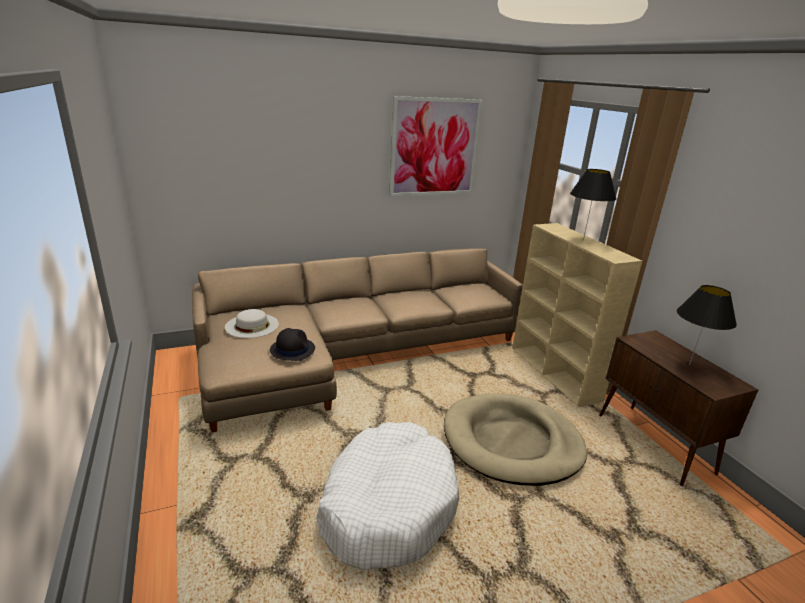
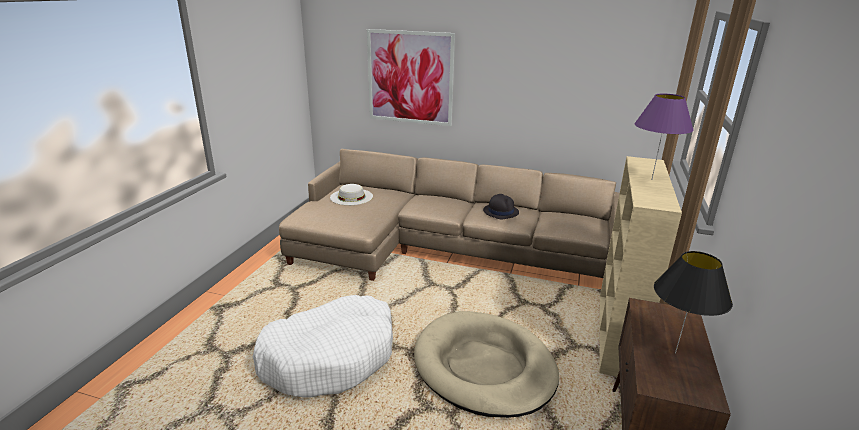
camera: 40 degrees right, 0 degrees up
black hat [270,328,315,361] -> black hat moved to [483,194,519,219]
picture [389,96,483,197] -> picture moved to [367,29,455,126]
black table lamp [570,169,617,241] -> purple table lamp [635,94,694,179]

